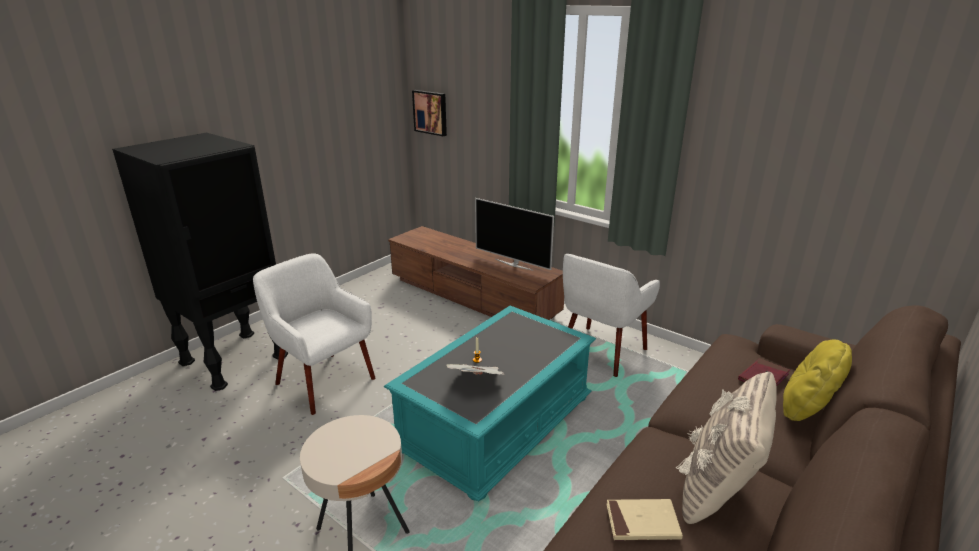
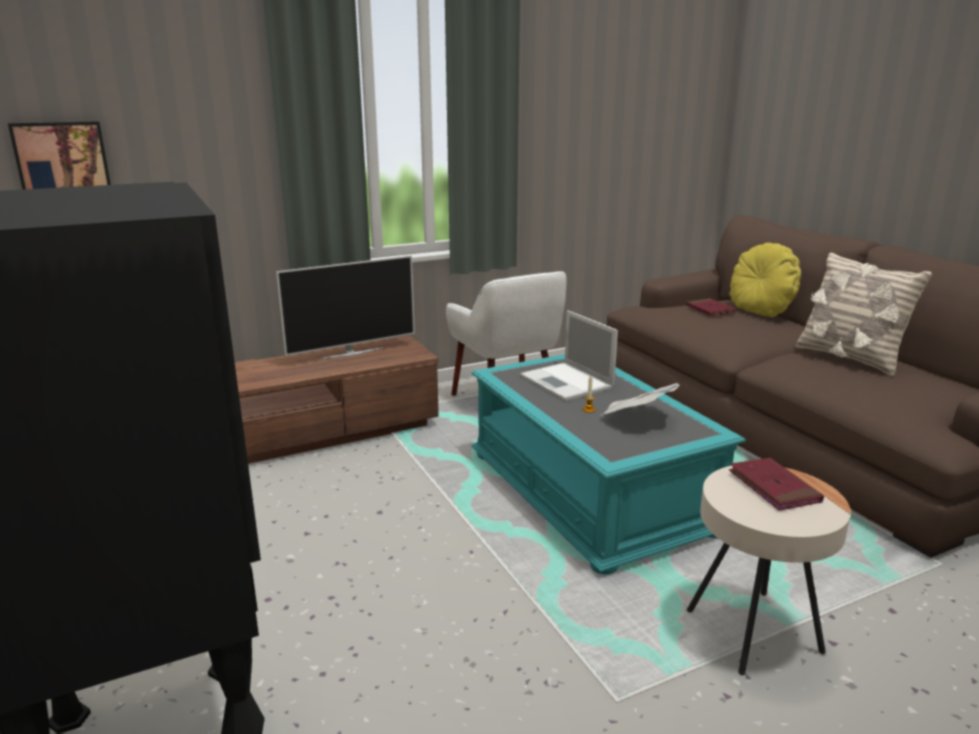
camera: 65 degrees left, 5 degrees down
white armchair [253,253,376,415] -> none
beige book [606,499,683,540] -> none
none -> laptop [520,310,618,401]
none -> red book [729,458,824,511]

